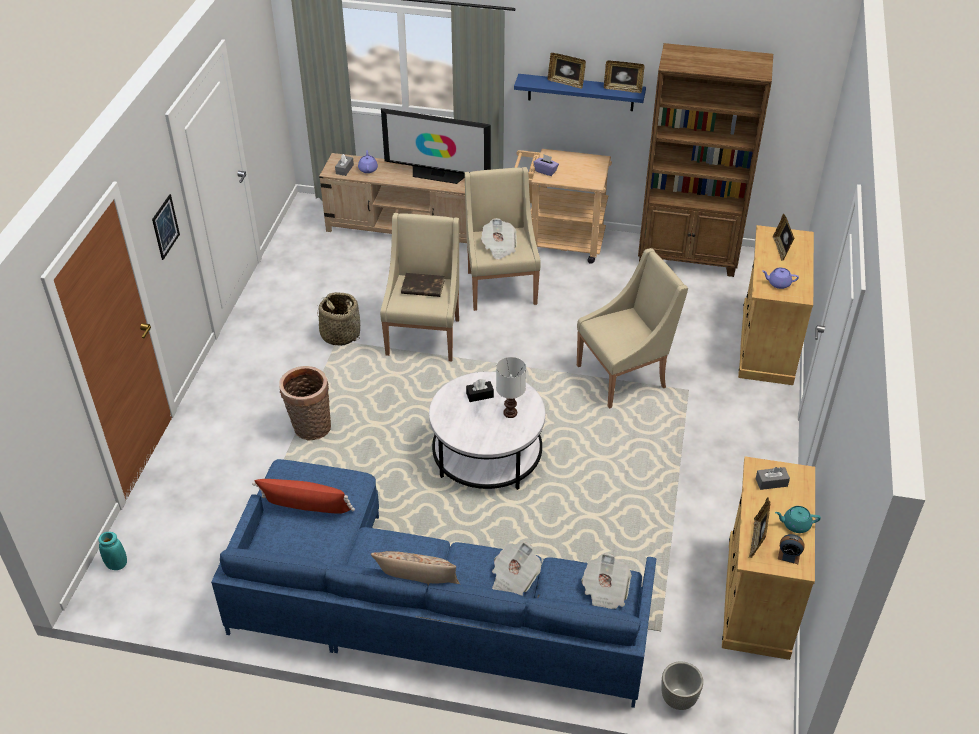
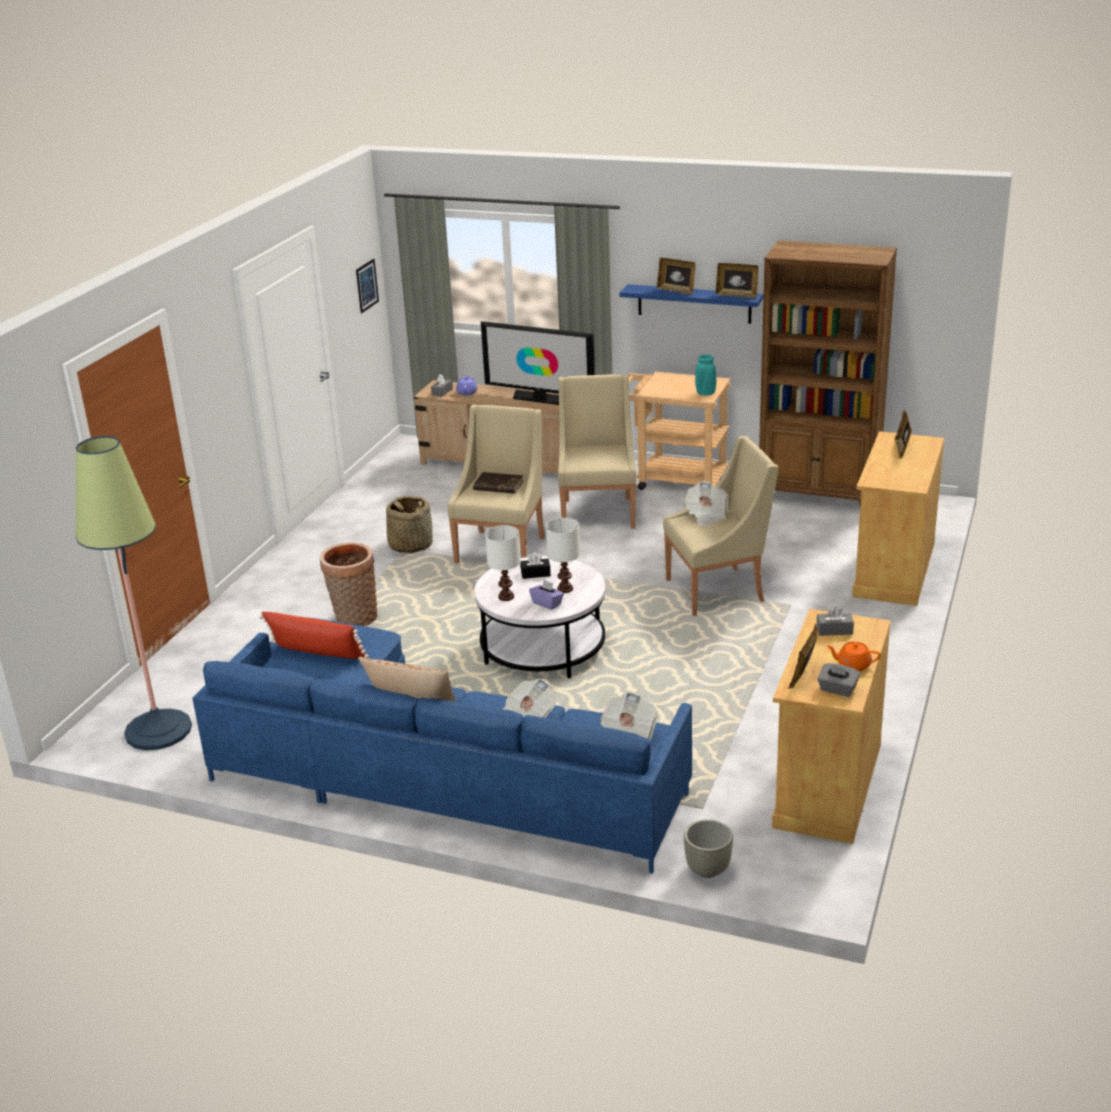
camera: 10 degrees right, 15 degrees down
turquoise vase [98,532,127,570] -> turquoise vase moved to [695,355,717,395]
picture [152,194,180,260] -> picture moved to [356,259,379,313]
newspaper [481,218,517,260] -> newspaper moved to [684,481,728,526]
purple tissue box [534,154,559,176] -> purple tissue box moved to [529,580,564,610]
purple teapot [762,268,799,289] -> none
turquoise teapot [775,506,821,533] -> orange teapot [827,642,881,671]
alarm clock [778,534,805,564] -> grey tissue box [817,663,860,697]
none -> floor lamp [76,436,192,750]
none -> white table lamp [485,525,521,601]

